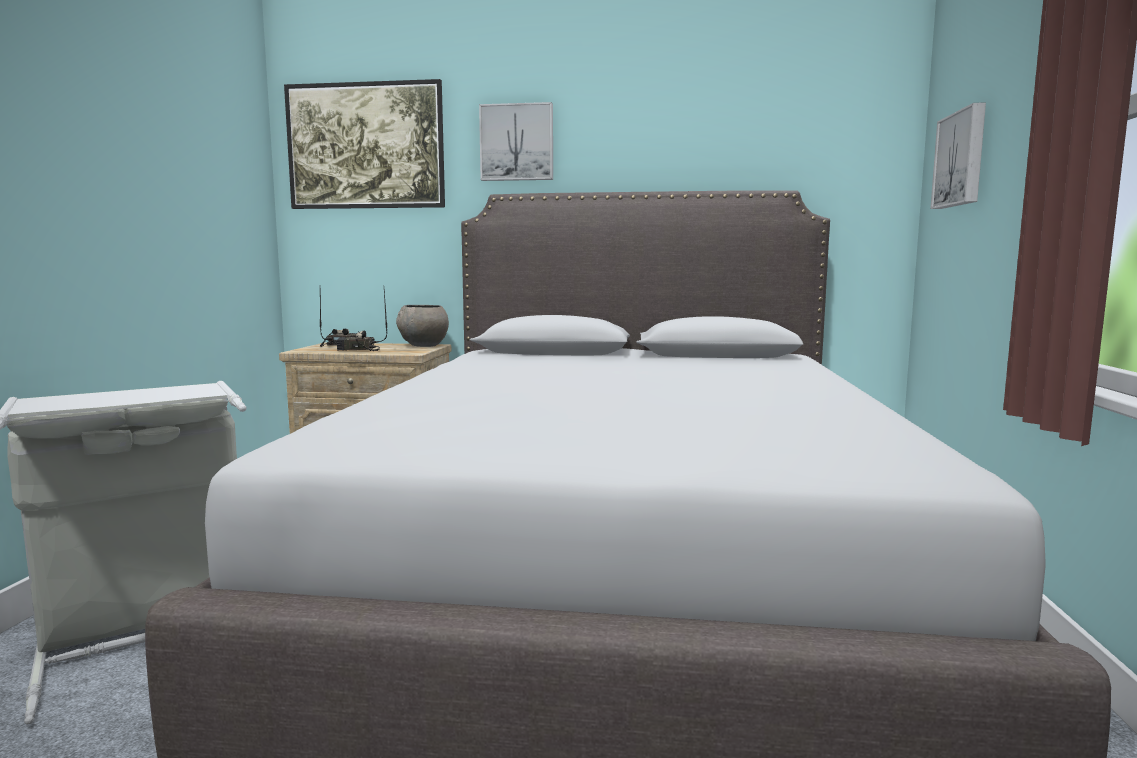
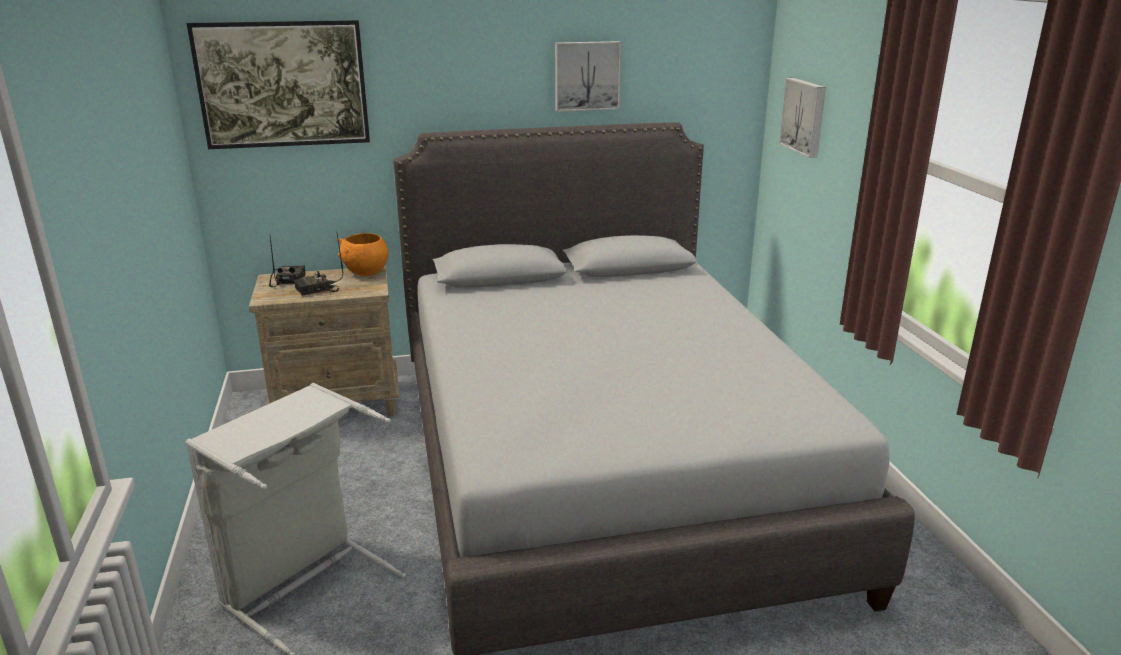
camera: 20 degrees left, 15 degrees up
grey bowl [396,305,449,347] -> orange bowl [338,233,388,276]
picture [479,102,553,181] -> picture moved to [555,41,621,112]

